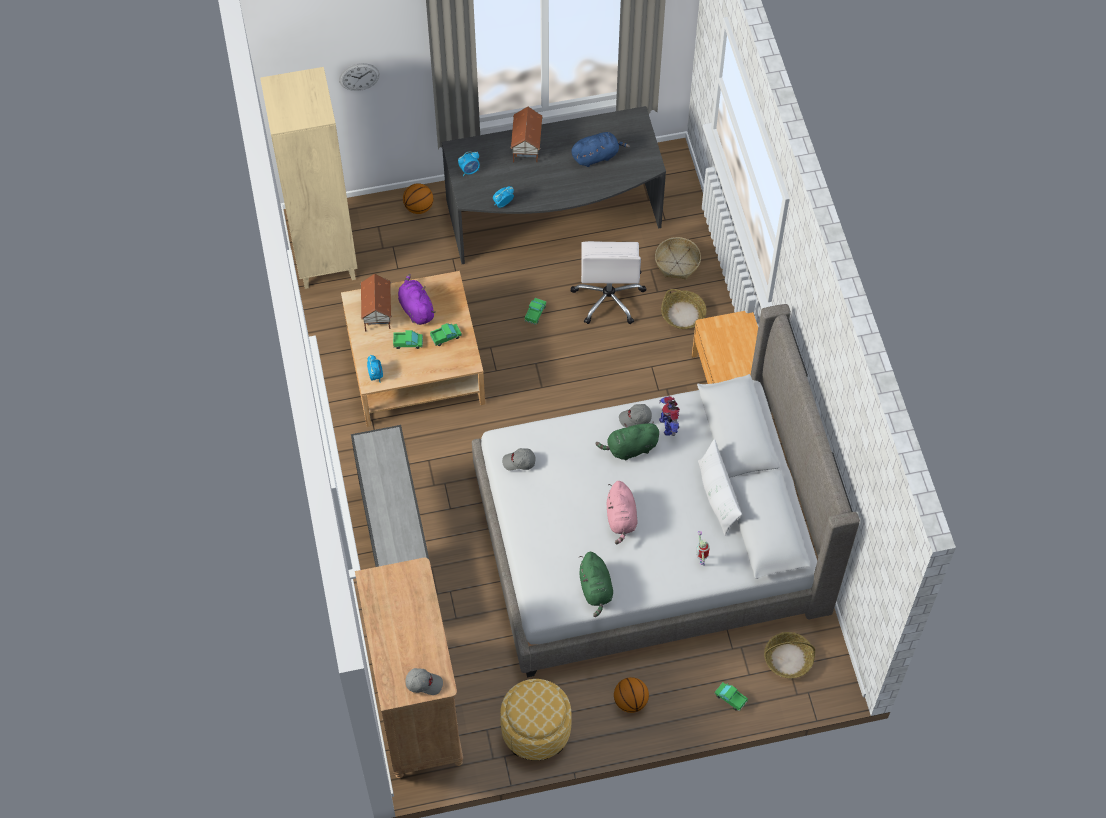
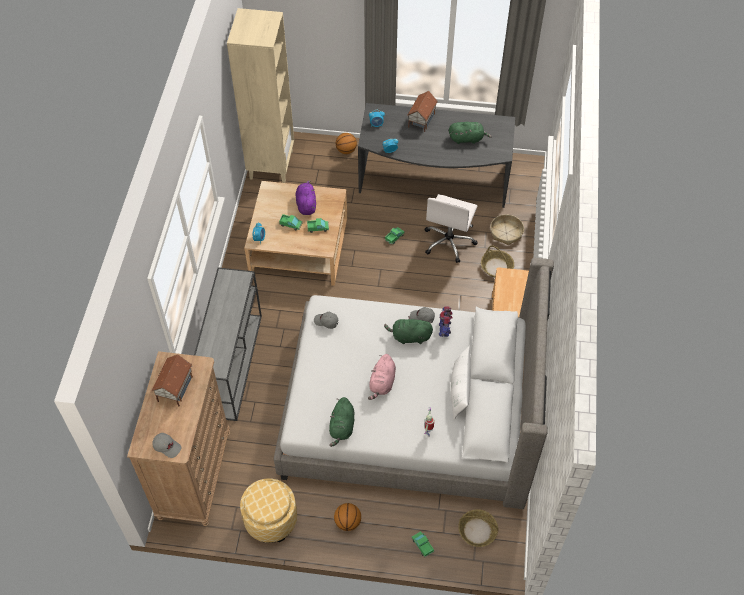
camera: 20 degrees right, 5 degrees down
wall clock [339,63,380,91] -> none
toy house [360,274,392,331] -> toy house moved to [152,354,193,406]
blue plush toy [571,132,630,167] -> green plush toy [449,122,492,144]

